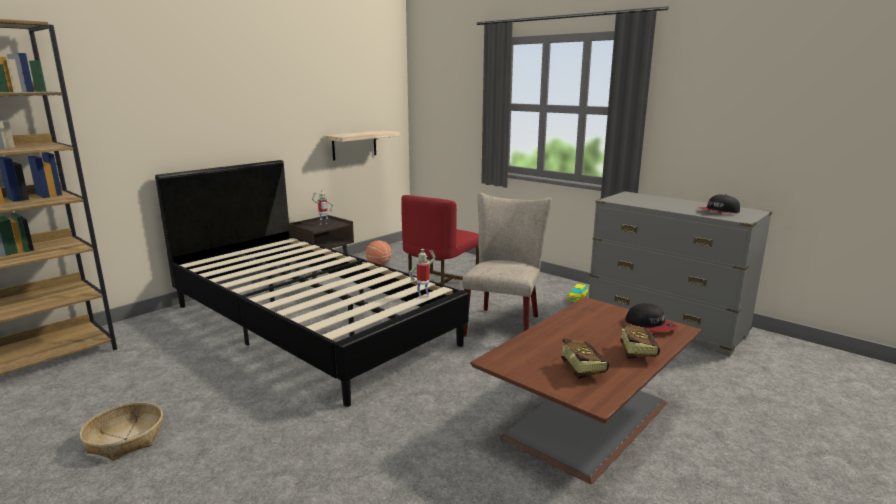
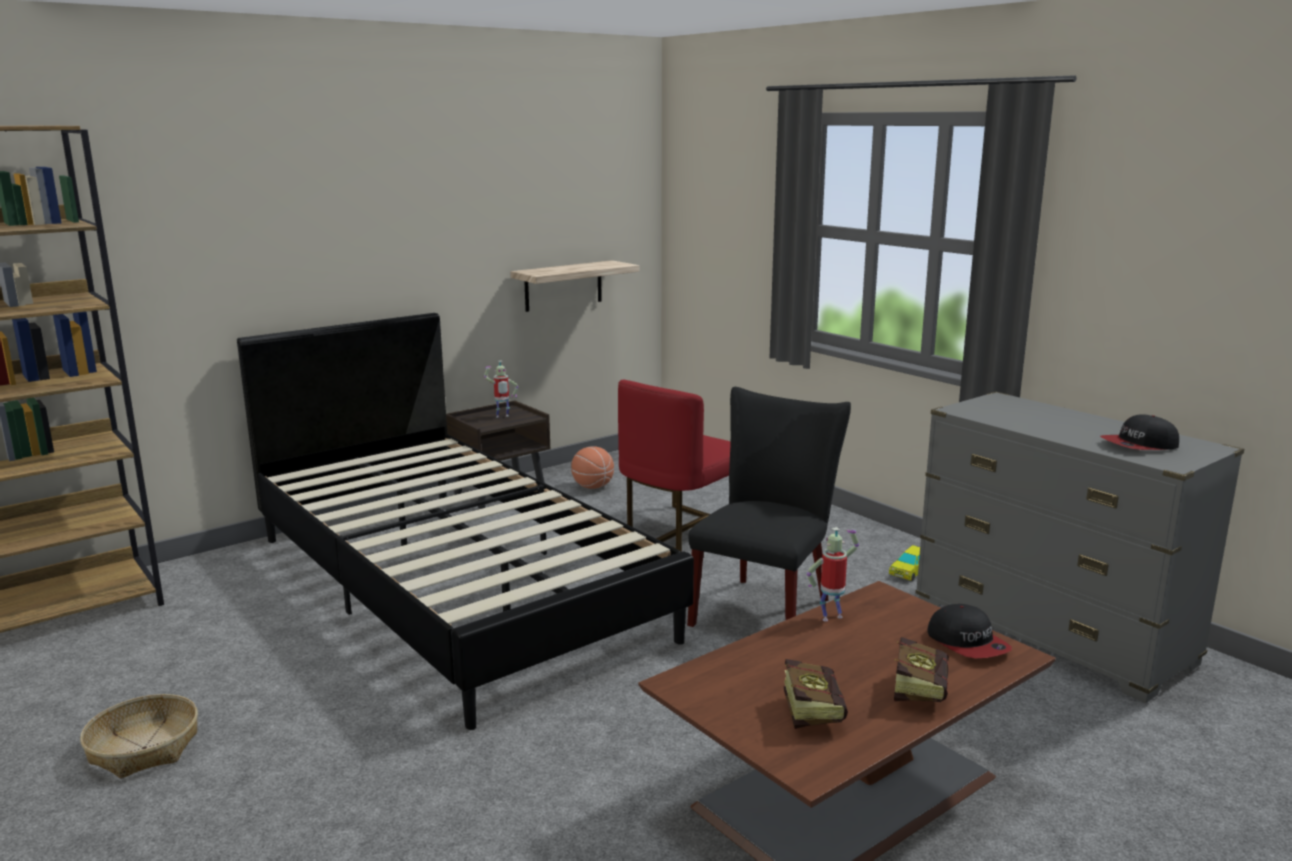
camera: 10 degrees right, 0 degrees up
toy robot [409,249,435,299] -> toy robot moved to [807,527,859,621]
beige chair [462,193,551,337] -> black chair [687,387,851,627]

